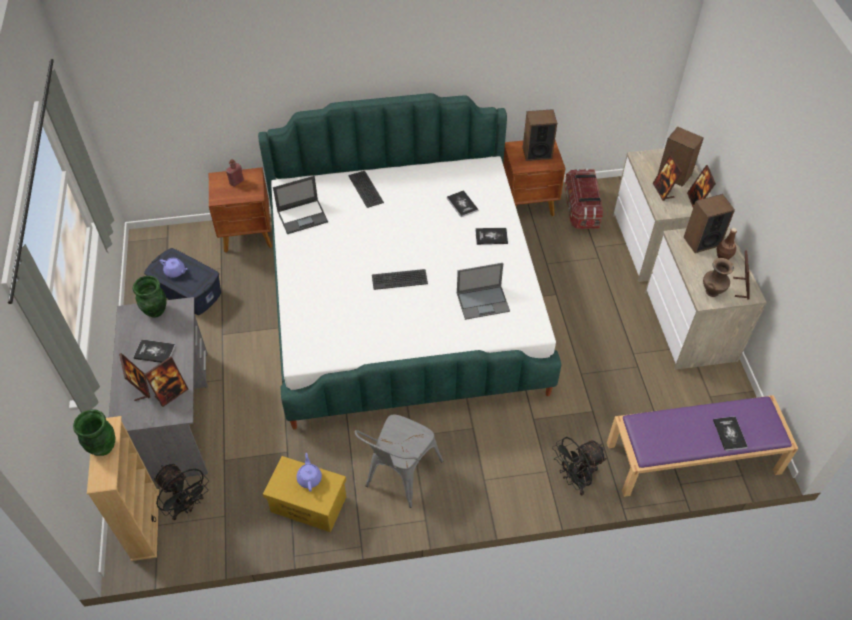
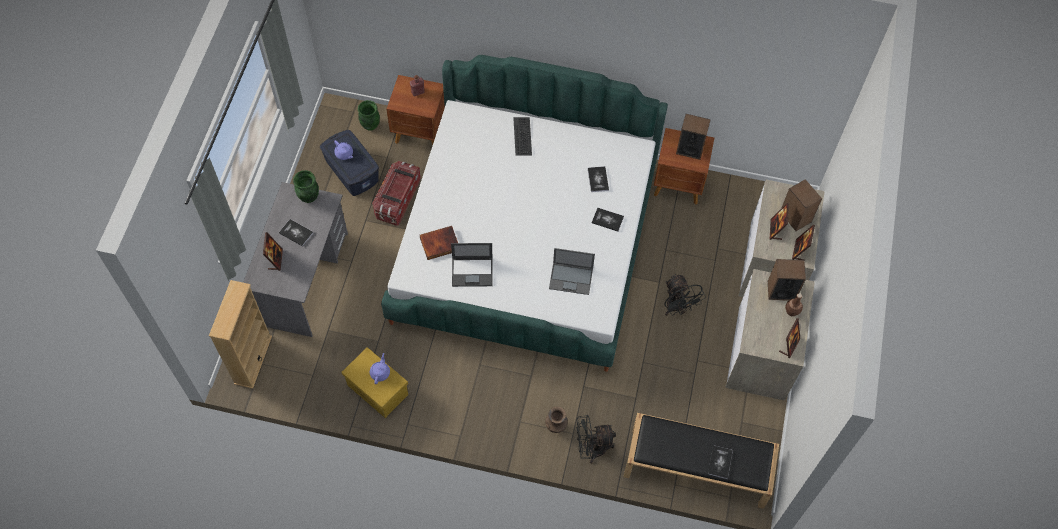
camera: 20 degrees right, 10 degrees up
green vase [73,410,116,456] -> green vase moved to [358,100,380,131]
picture frame [144,357,188,407] -> none
black fan [154,464,209,520] -> black fan moved to [664,274,706,316]
laptop [273,176,328,234] -> laptop moved to [451,243,493,287]
grey chair [355,415,443,508] -> none
keyboard [372,269,428,290] -> none
storage box [565,169,603,229] -> storage box moved to [372,161,421,226]
purple bench [607,395,799,497] -> black bench [624,413,779,509]
brown vase [703,258,734,297] -> brown vase moved to [545,406,568,433]
none -> book [420,226,458,260]

